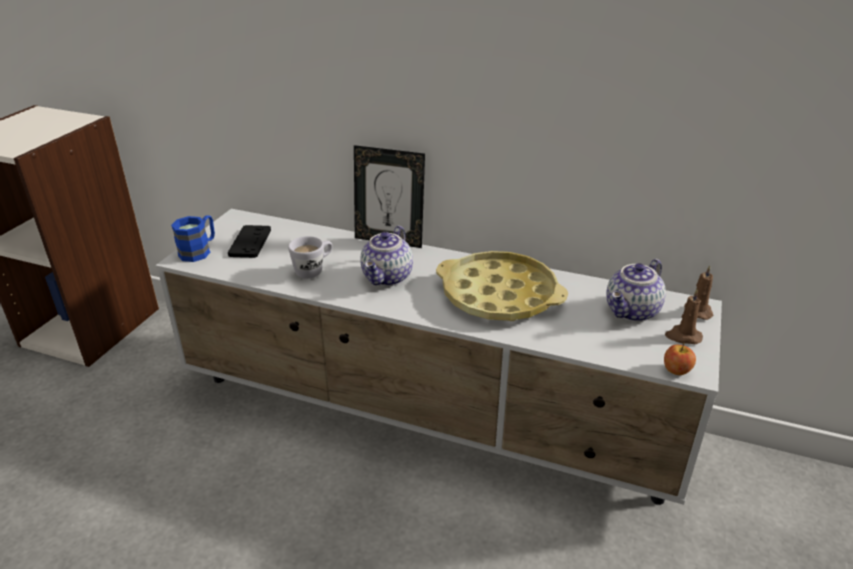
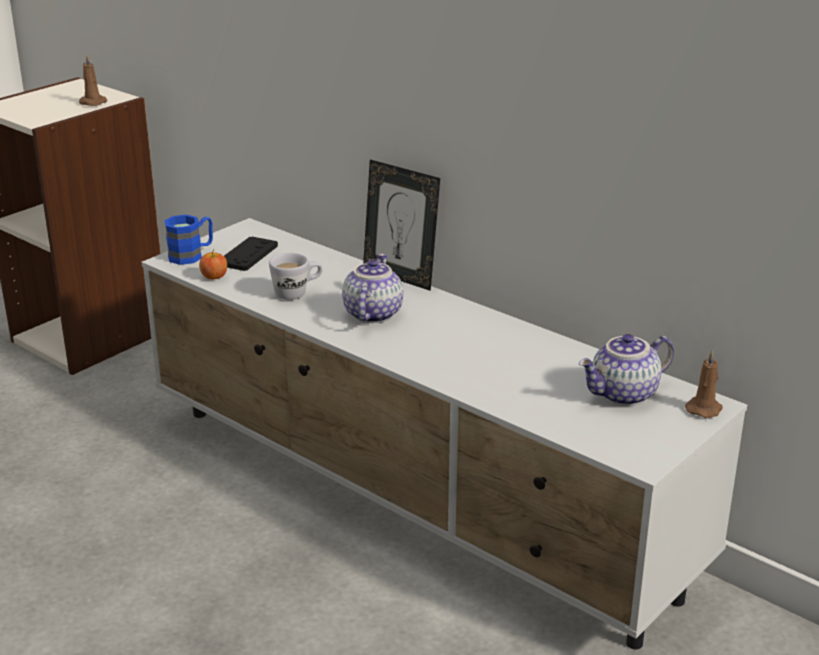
camera: 20 degrees right, 5 degrees down
teapot [360,225,413,287] -> teapot turned 150 degrees clockwise [342,254,403,323]
yellow tray [436,251,568,321] -> none
apple [664,343,696,375] -> apple moved to [199,249,227,280]
brown candle [665,289,703,344] -> brown candle moved to [79,54,107,106]

